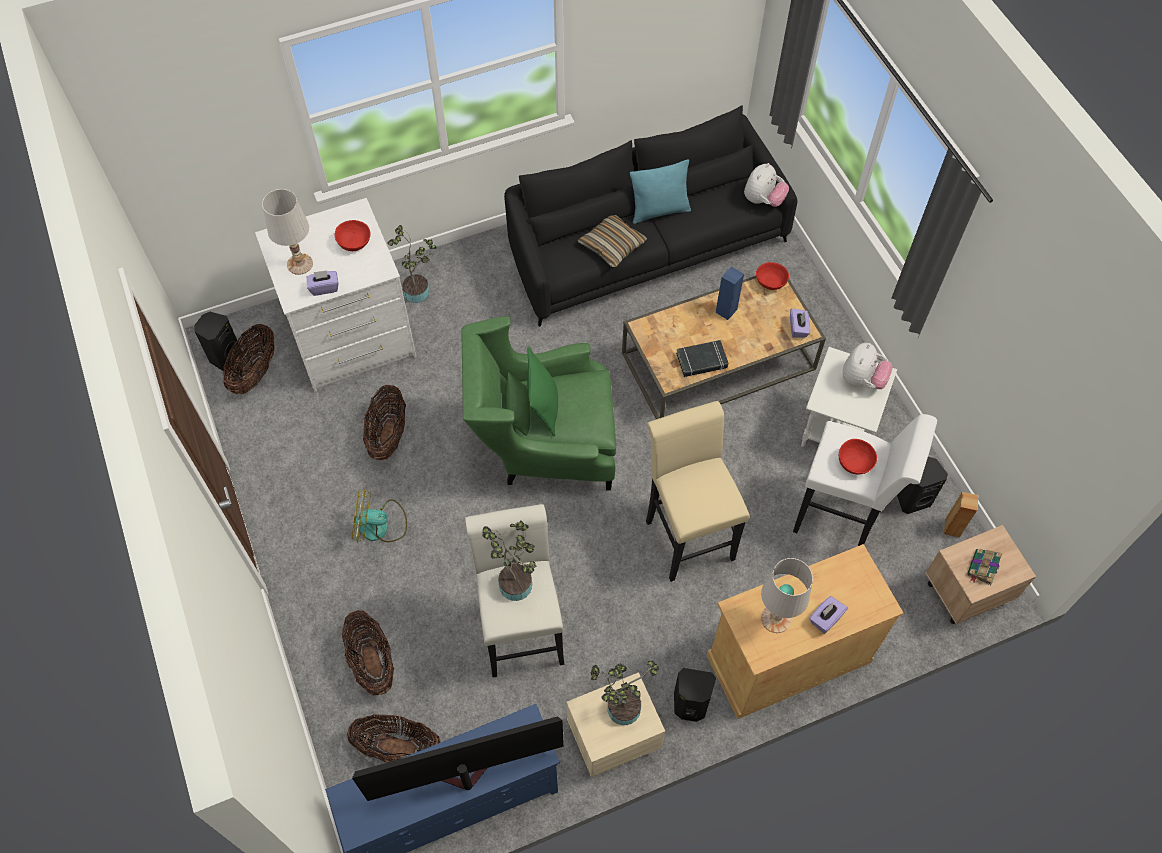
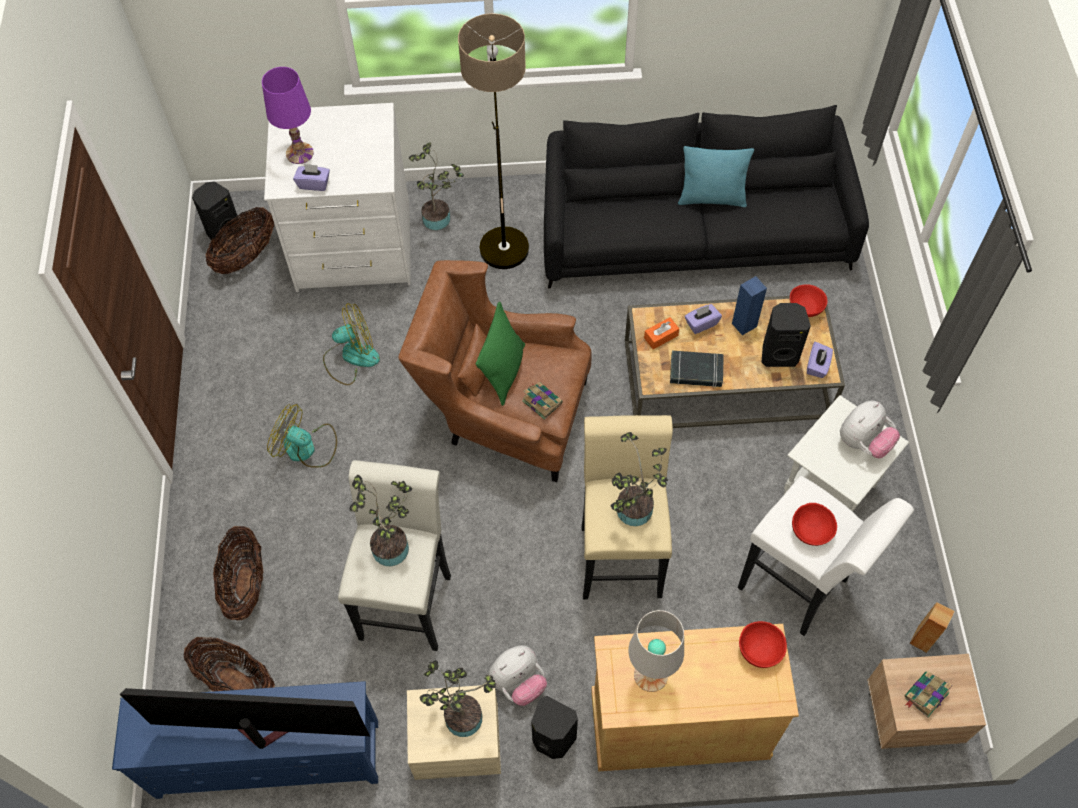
camera: 20 degrees right, 0 degrees up
white table lamp [262,189,313,275] -> purple table lamp [262,67,314,164]
red bowl [334,220,370,251] -> red bowl moved to [739,621,787,668]
basket [363,385,406,460] -> fan [323,303,380,385]
green armchair [461,316,616,491] -> brown armchair [398,260,592,482]
pillow [578,215,647,267] -> none
plush toy [744,163,789,207] -> plush toy moved to [489,645,547,706]
purple tissue box [809,596,848,634] -> purple tissue box moved to [685,304,722,334]
black speaker [897,457,948,514] -> black speaker moved to [761,303,811,367]
none -> floor lamp [458,13,529,269]
none -> book [522,382,563,420]
none -> potted plant [611,432,668,526]
none -> orange tissue box [644,317,679,349]

